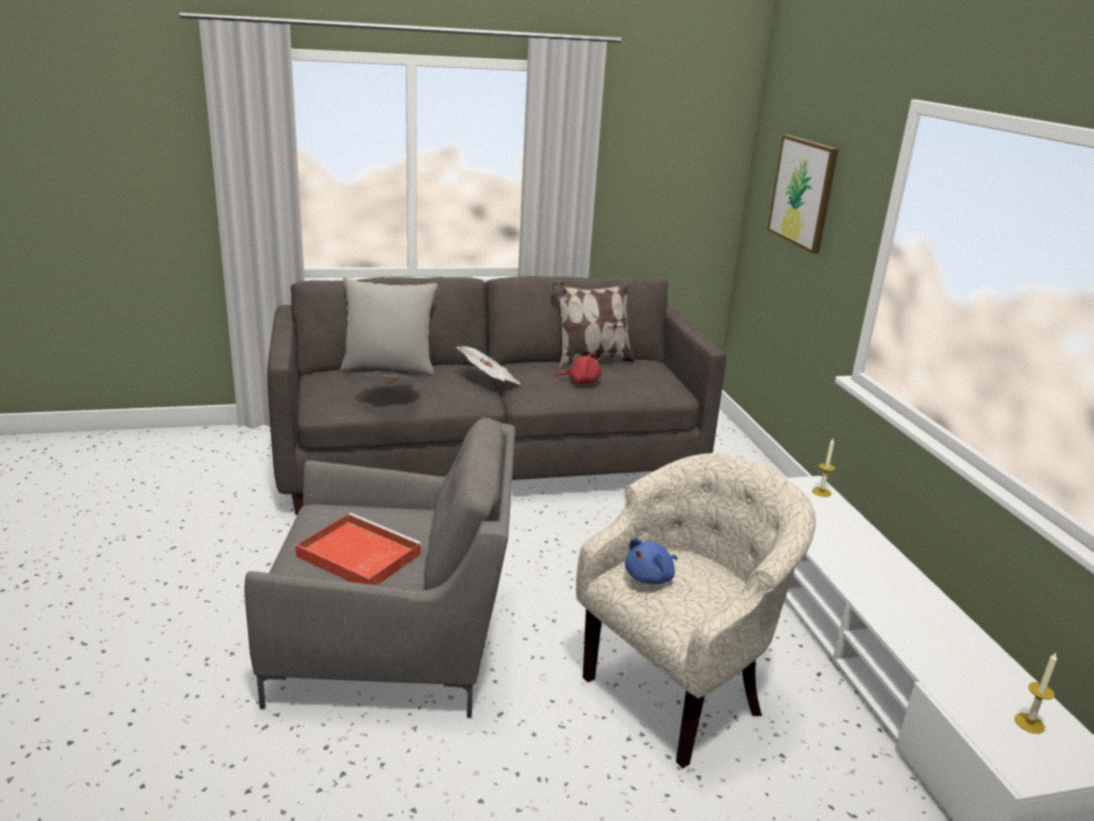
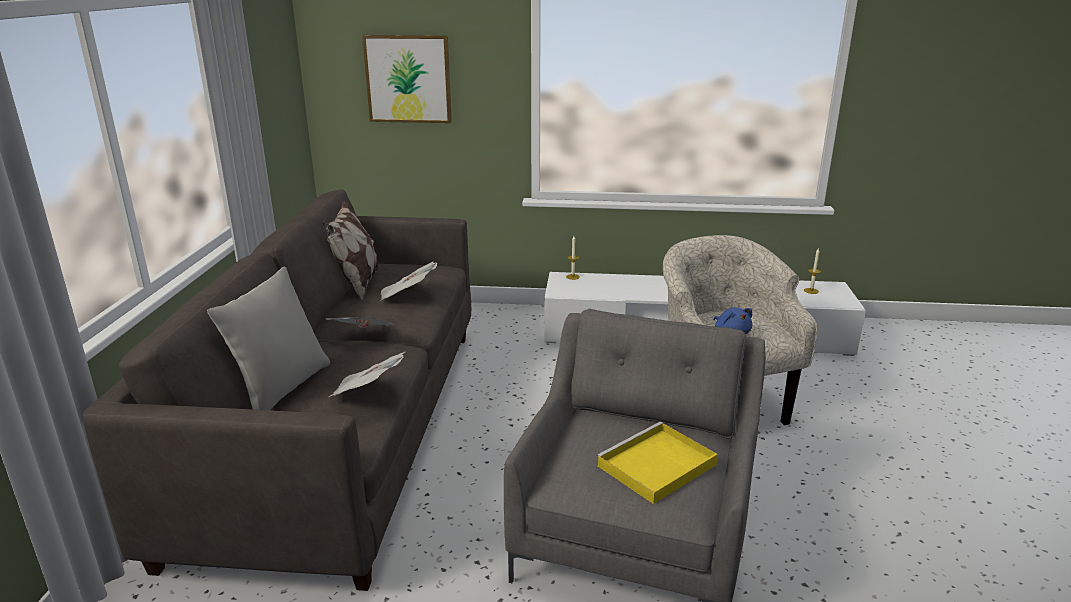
camera: 70 degrees left, 0 degrees up
red tray [295,513,423,585] -> yellow tray [596,422,718,504]
red plush toy [555,353,601,384] -> newspaper [380,261,437,301]

